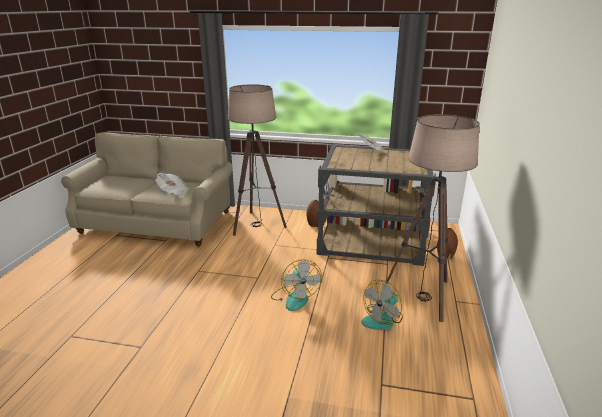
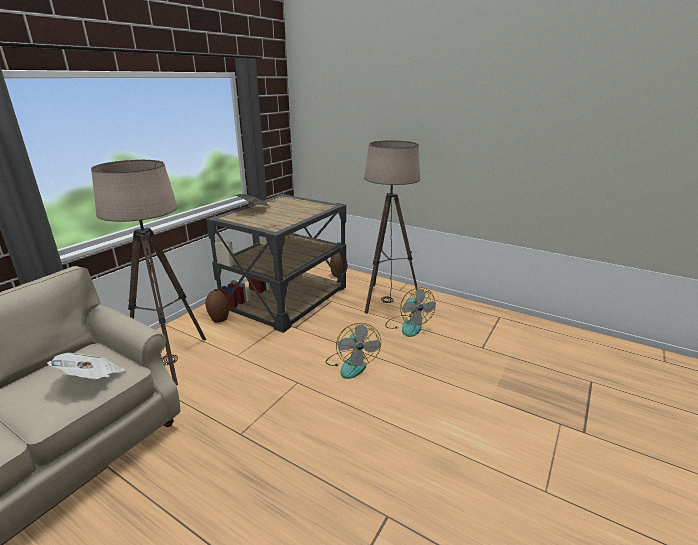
camera: 70 degrees left, 0 degrees up
fan [271,259,322,311] -> fan turned 75 degrees clockwise [326,323,381,379]

